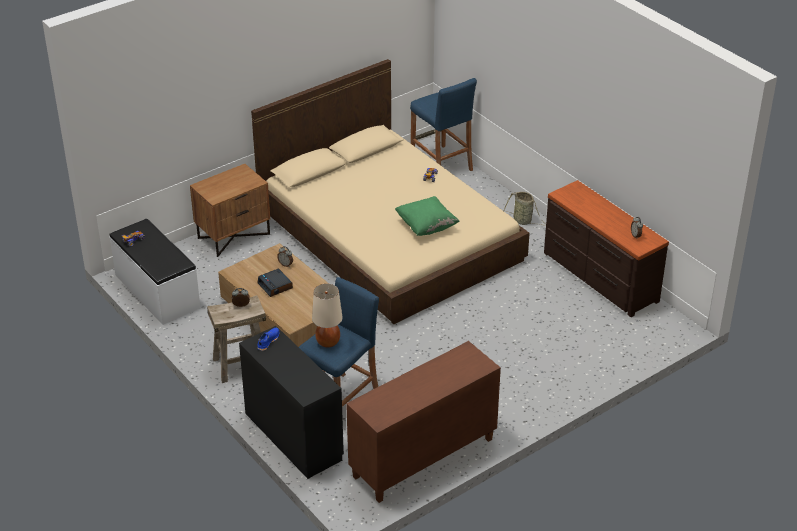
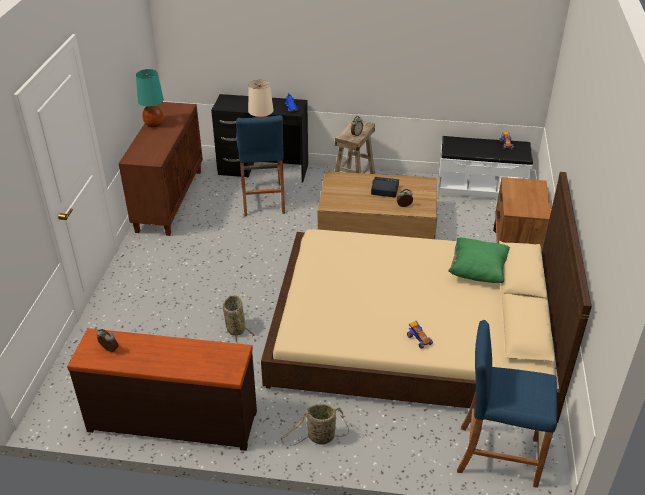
camera: 135 degrees right, 0 degrees up
green pillow [395,196,460,236] -> green pillow moved to [448,238,510,283]
none -> turquoise table lamp [136,69,164,127]
none -> basket [223,295,254,344]

